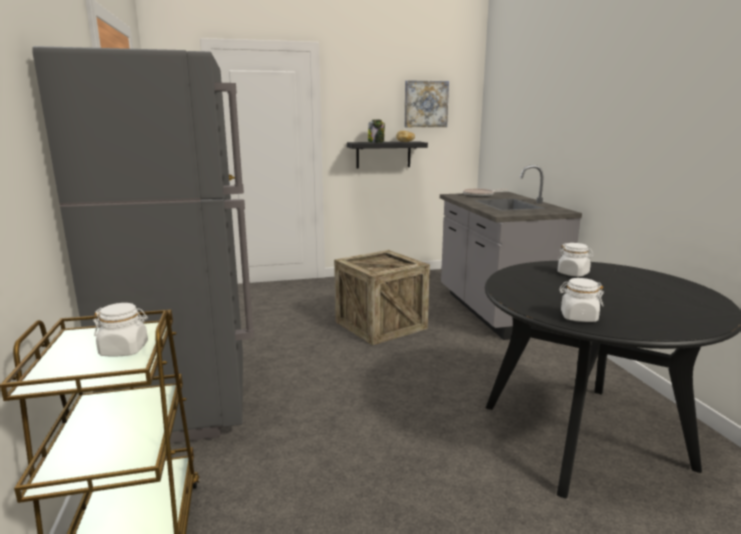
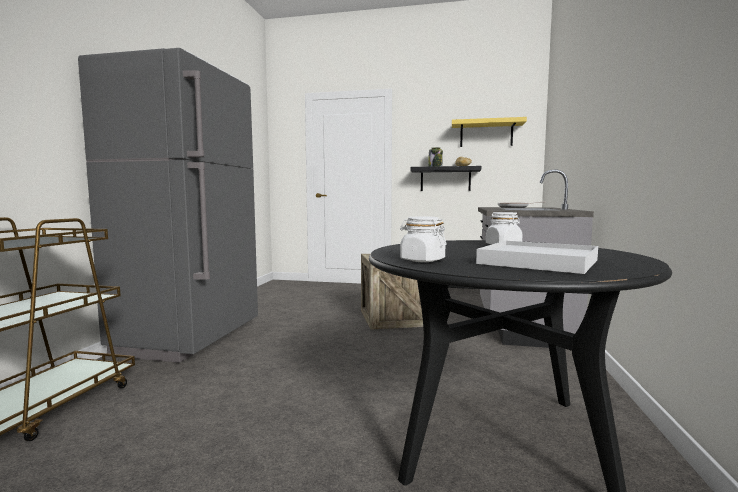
camera: 25 degrees right, 10 degrees down
white jar [93,303,148,356] -> none
picture [404,80,449,127] -> yellow shelf [452,117,527,147]
none -> white tray [476,241,598,274]

